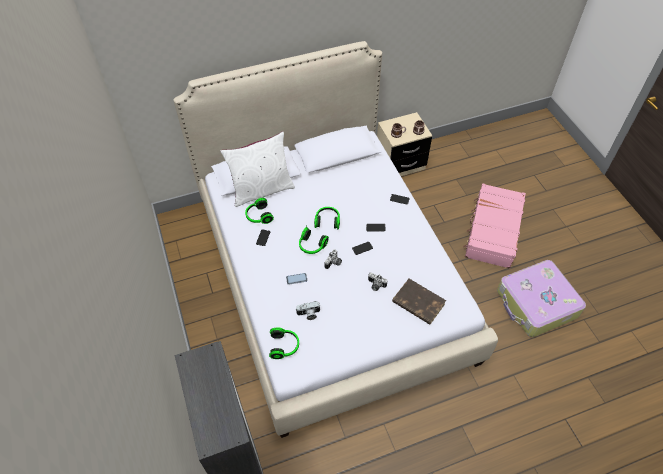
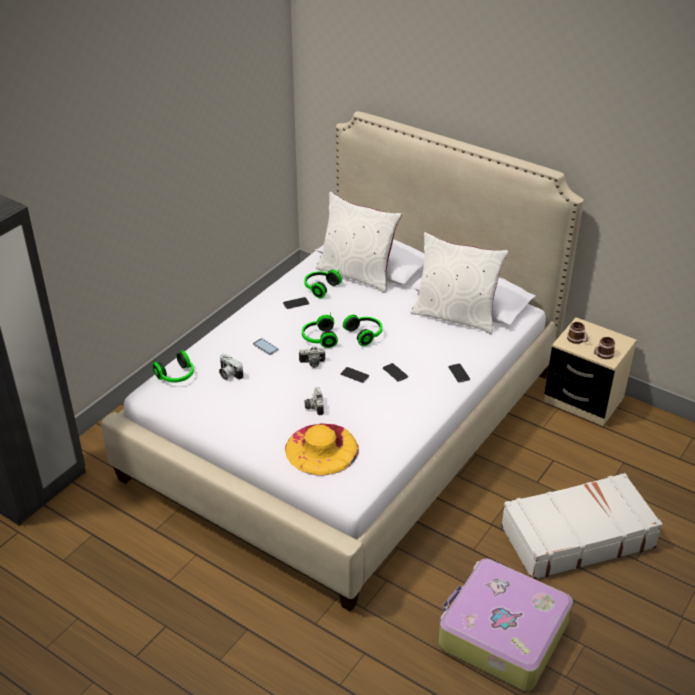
camera: 55 degrees right, 15 degrees down
brown book [392,279,446,325] -> yellow hat [285,423,359,476]
pink suitcase [463,183,526,269] -> white suitcase [501,473,663,579]
none -> white pillow [410,232,509,334]

